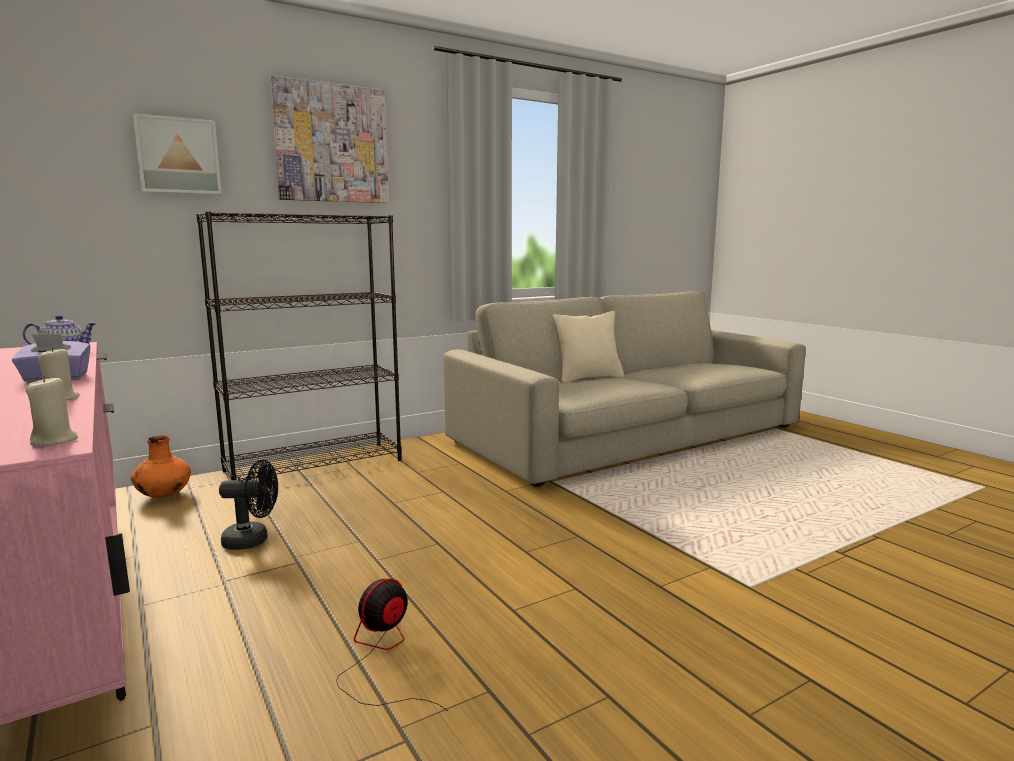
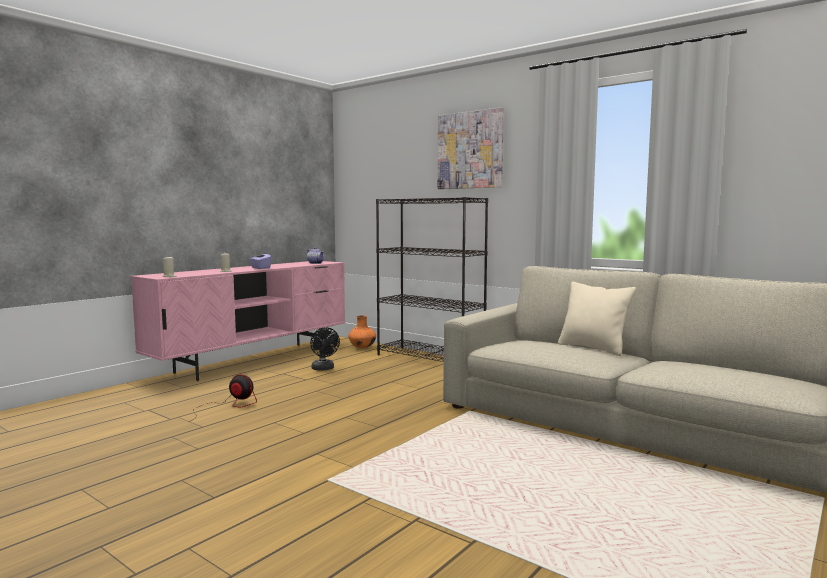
camera: 70 degrees right, 5 degrees down
picture [133,113,222,195] -> none

